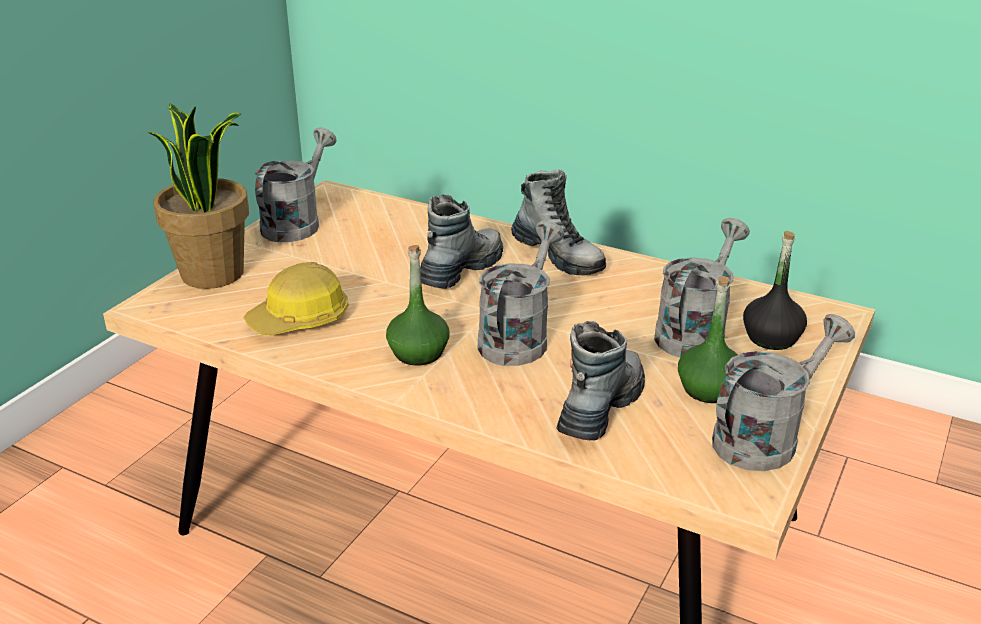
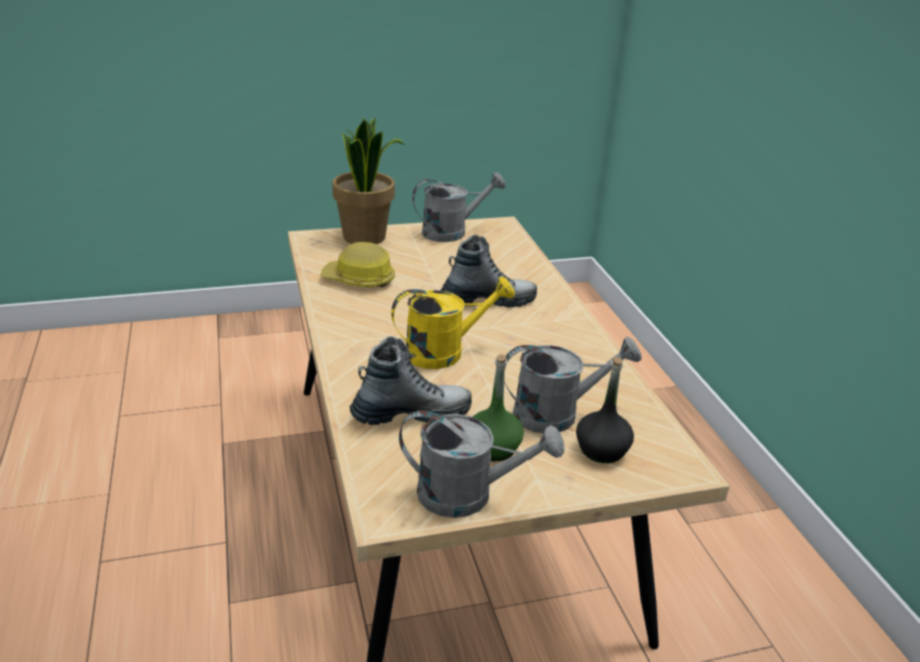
camera: 45 degrees right, 0 degrees up
green bottle [386,245,449,366] -> none
grey watering can [478,220,564,366] -> yellow watering can [391,276,515,369]
boot [511,170,606,276] -> none

